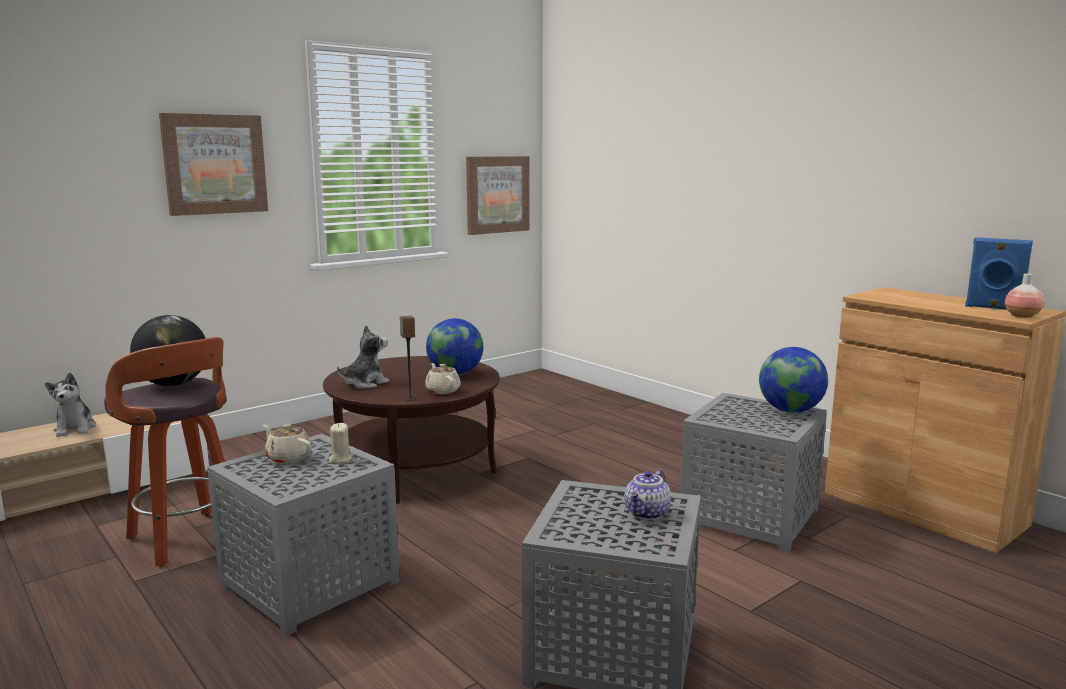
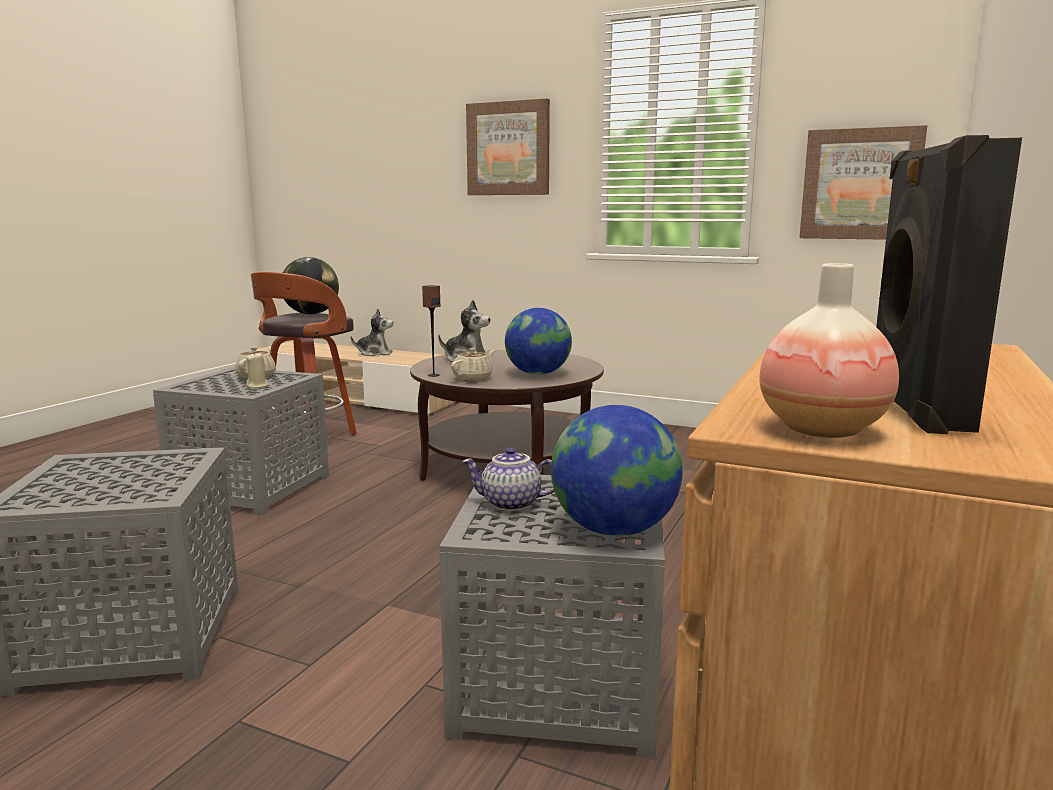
camera: 65 degrees right, 0 degrees up
plush toy [45,373,96,437] -> plush toy turned 135 degrees counterclockwise [351,309,393,356]
teapot [625,469,671,520] -> teapot moved to [462,447,555,511]
blue speaker [965,237,1033,310] -> black speaker [876,135,1022,434]

